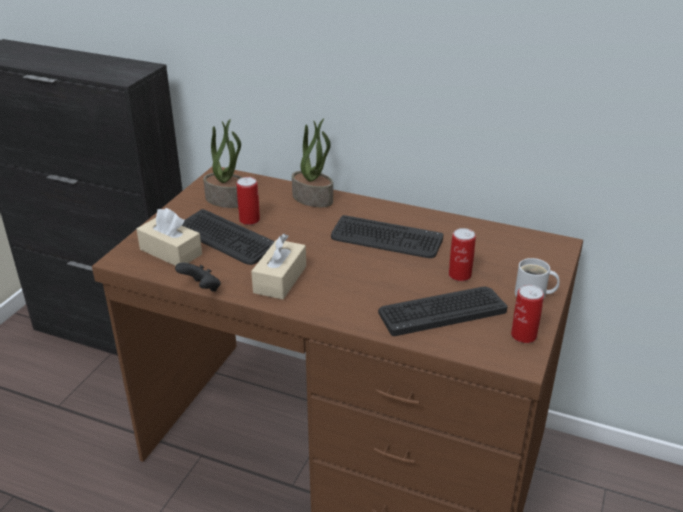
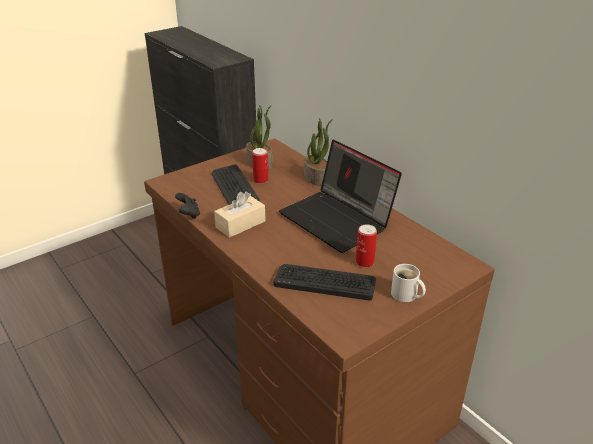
camera: 30 degrees right, 0 degrees up
beige tissue box [136,208,202,266] -> none
keyboard [331,215,443,258] -> laptop [279,140,402,253]
can [511,285,544,343] -> none

